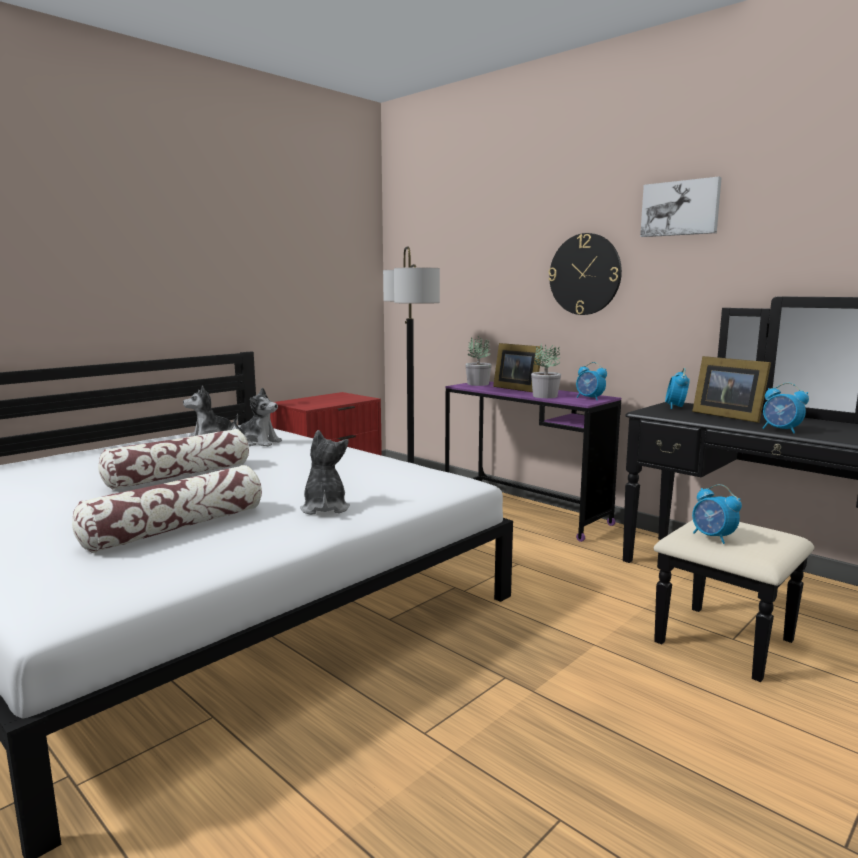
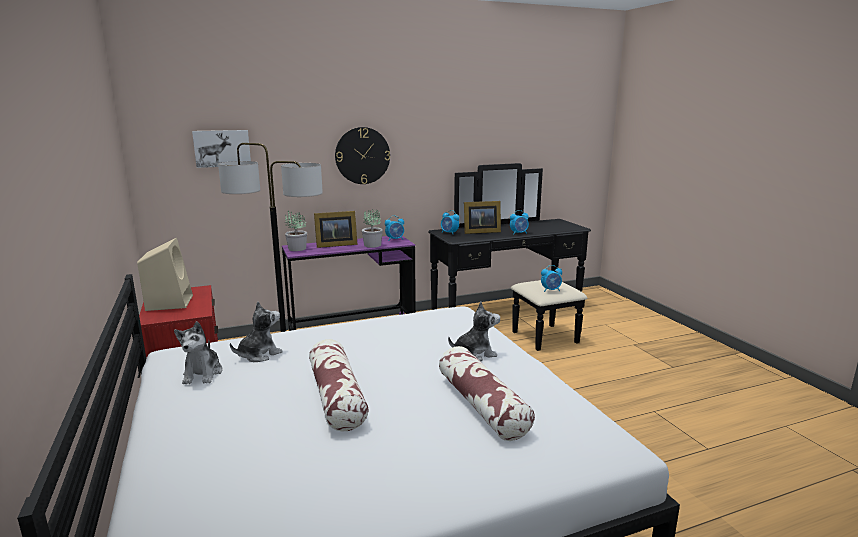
camera: 65 degrees left, 5 degrees up
plush toy [300,430,350,515] -> plush toy turned 150 degrees clockwise [448,302,500,361]
picture [640,176,722,237] -> picture moved to [192,130,251,168]
none -> beige speaker [137,238,193,311]

